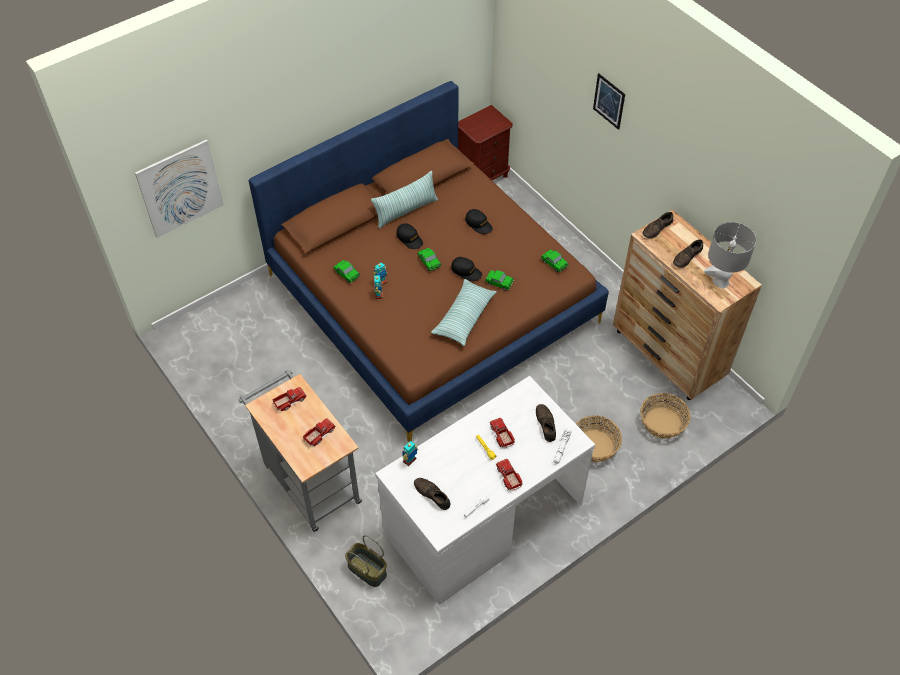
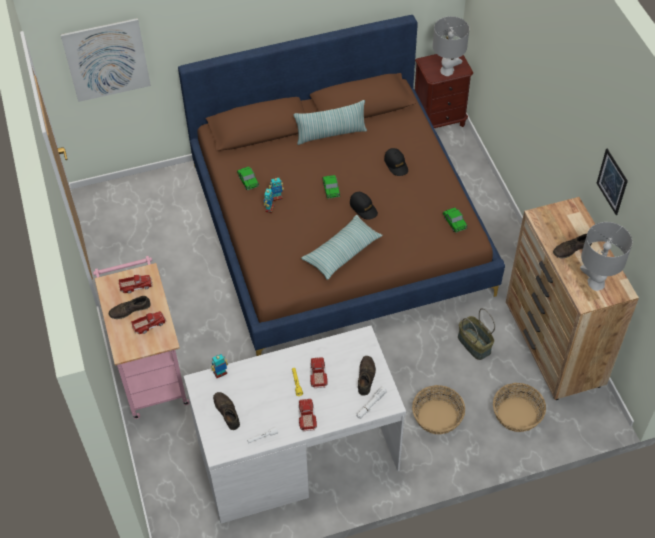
camera: 20 degrees right, 0 degrees up
grey cart [239,369,362,532] -> pink cart [93,256,190,419]
basket [345,535,387,587] -> basket moved to [458,308,495,360]
black cap [396,223,423,249] -> none
toy car [485,270,514,290] -> none
picture [593,73,625,130] -> picture moved to [597,149,628,215]
brown shoe [642,212,673,239] -> brown shoe moved to [109,296,151,319]
none -> grey table lamp [433,16,469,76]

